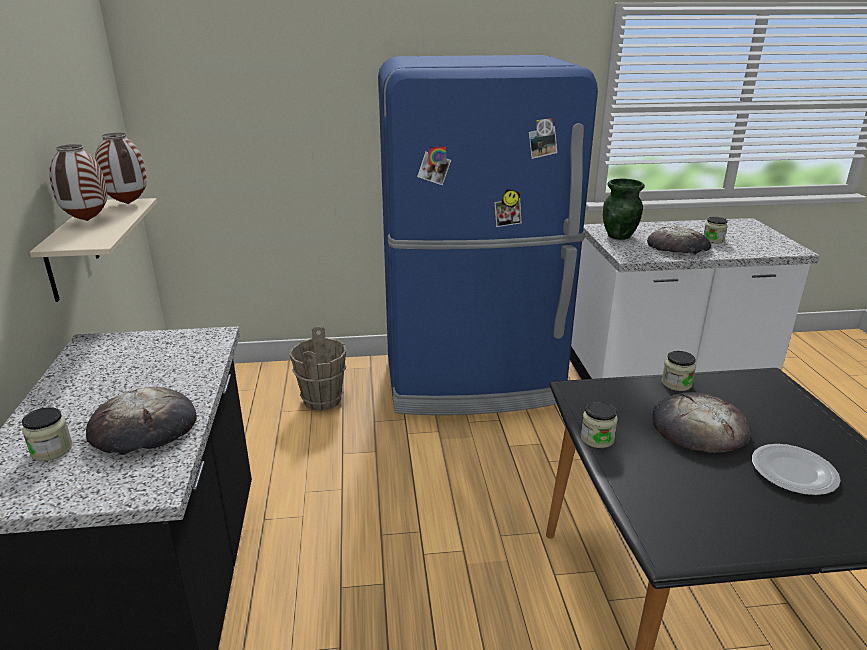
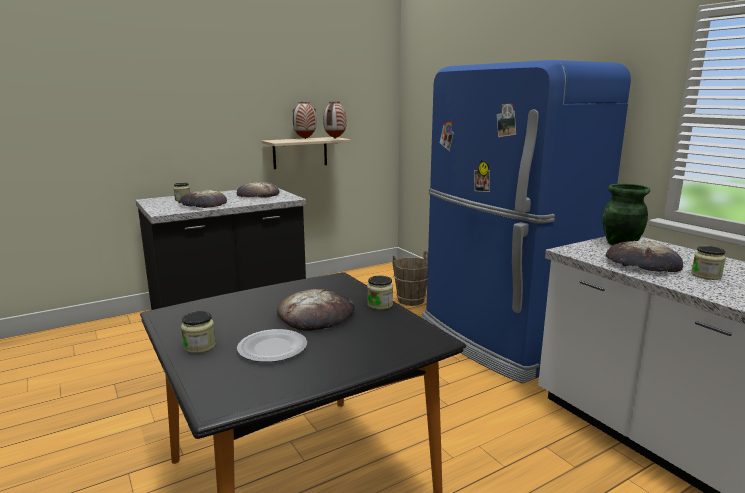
camera: 65 degrees right, 10 degrees down
jar [581,401,618,448] -> jar moved to [181,311,216,353]
none -> bread [237,182,279,198]

